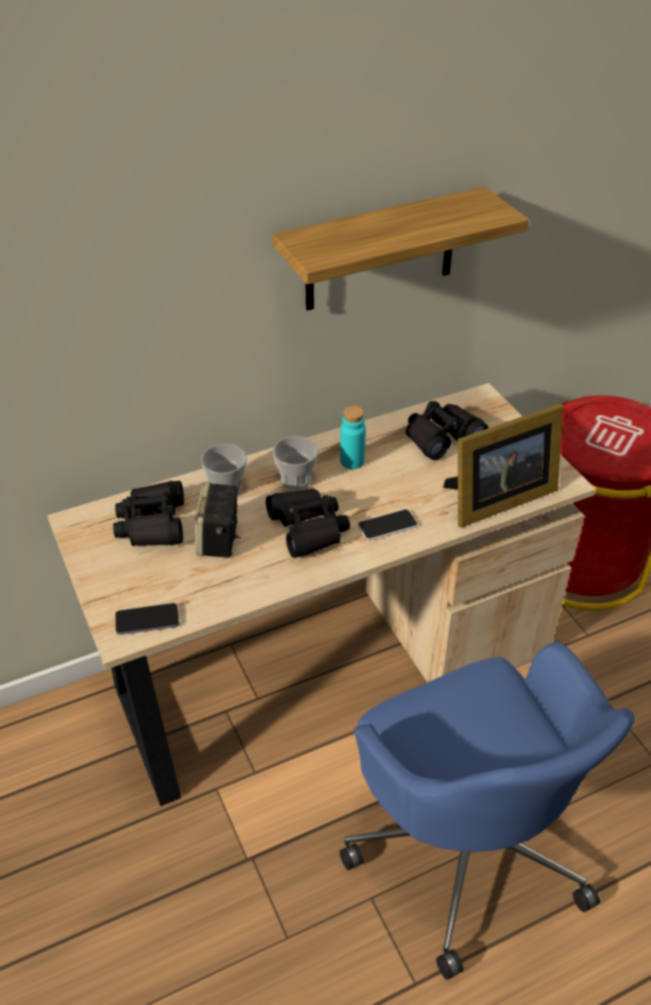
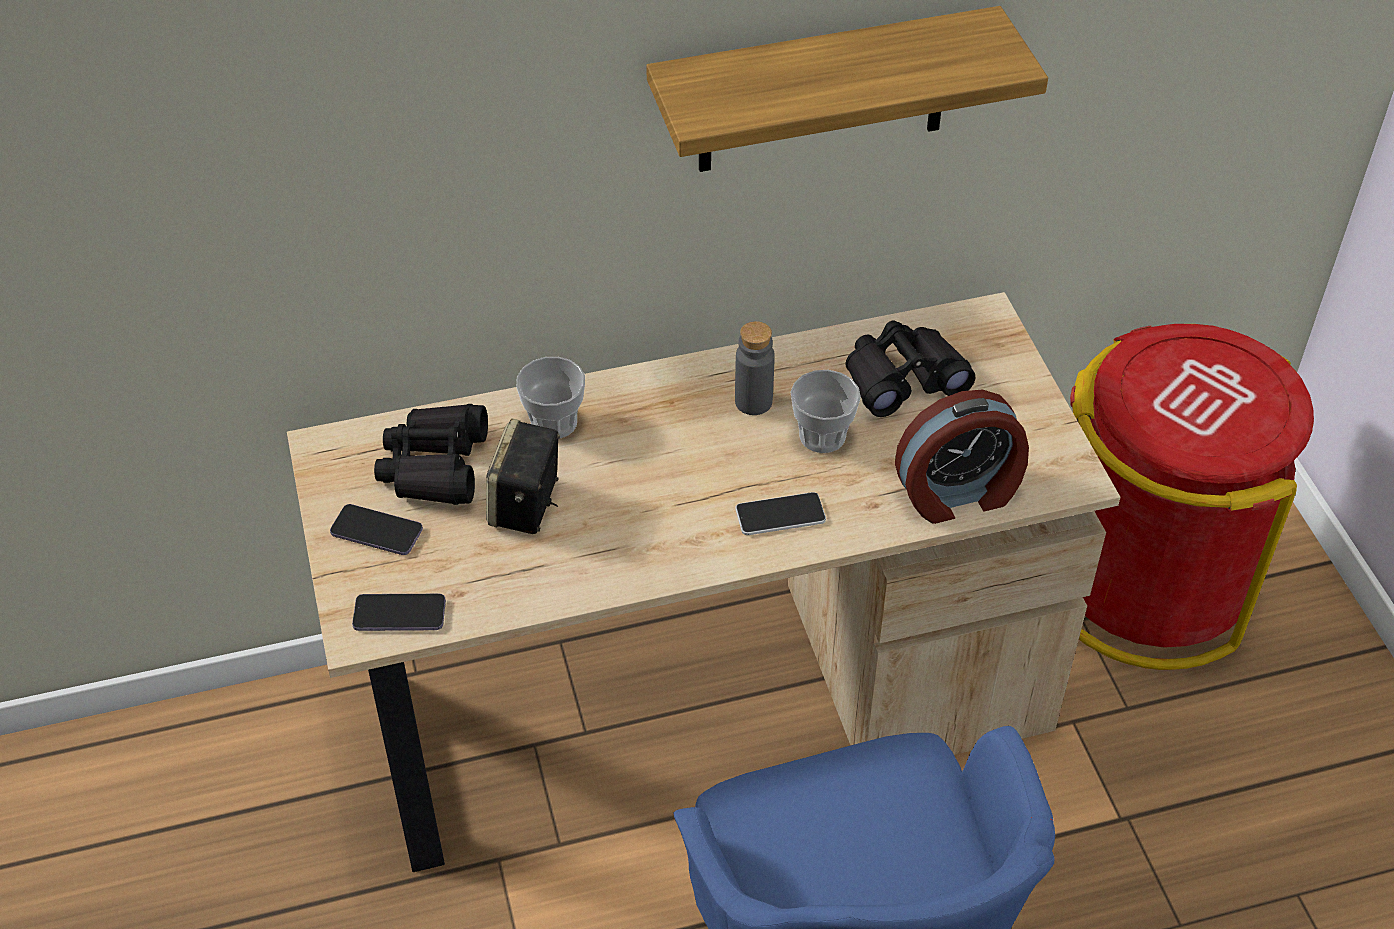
camera: 10 degrees right, 5 degrees up
black binoculars [266,488,350,558] -> none
cup [273,436,318,490] -> cup moved to [791,370,861,453]
turquoise bottle [340,406,366,469] -> grey bottle [735,321,775,415]
picture frame [443,403,564,528] -> alarm clock [895,390,1029,524]
none -> phone [330,504,423,555]

